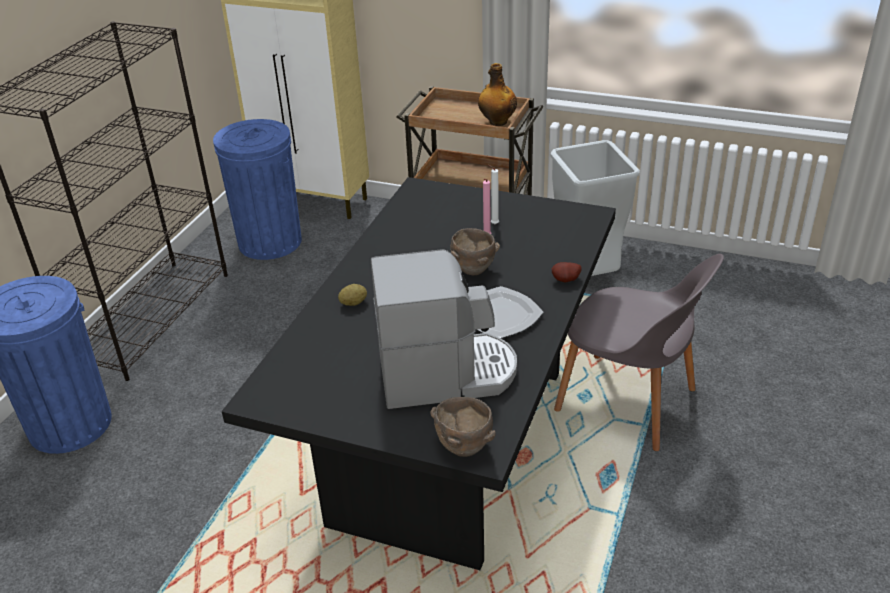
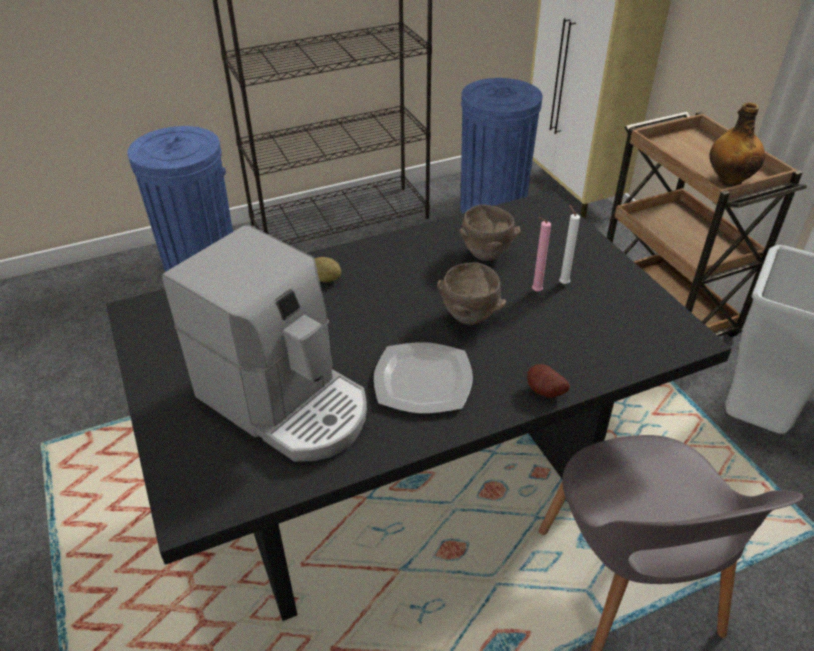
camera: 45 degrees right, 5 degrees up
brown bowl [431,397,496,457] -> brown bowl moved to [459,205,520,261]

